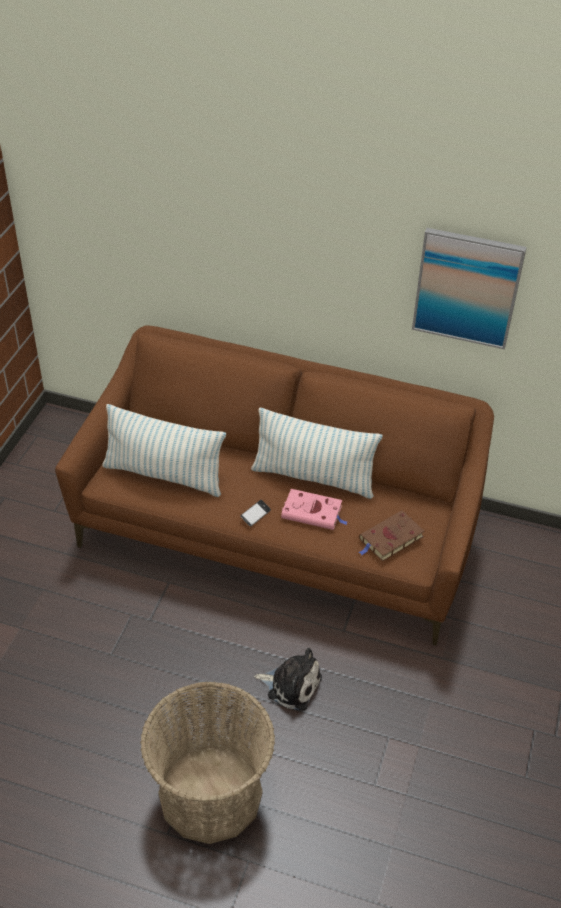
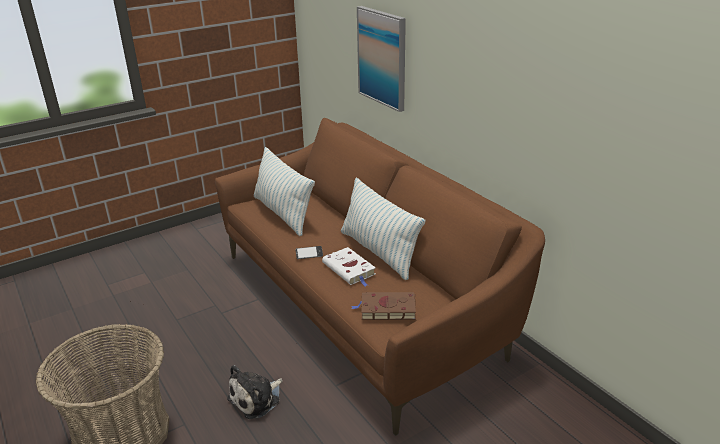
camera: 40 degrees right, 15 degrees down
plush toy [254,648,322,711] -> plush toy turned 75 degrees clockwise [227,365,283,419]
pink book [281,489,347,530] -> white book [322,247,376,286]
picture [412,228,527,349] -> picture moved to [357,6,406,112]

